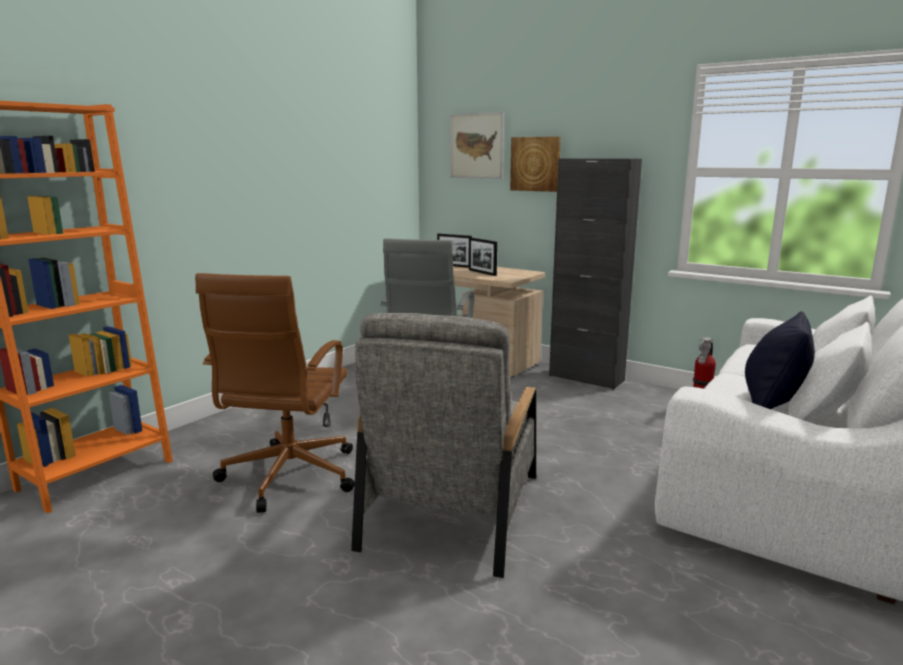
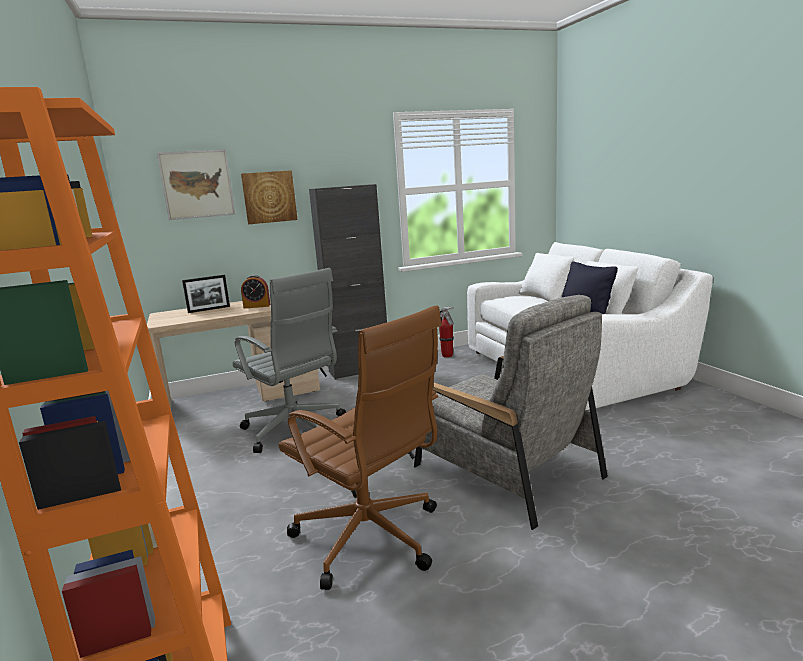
camera: 55 degrees left, 0 degrees up
picture frame [469,238,497,276] -> alarm clock [241,275,270,309]

